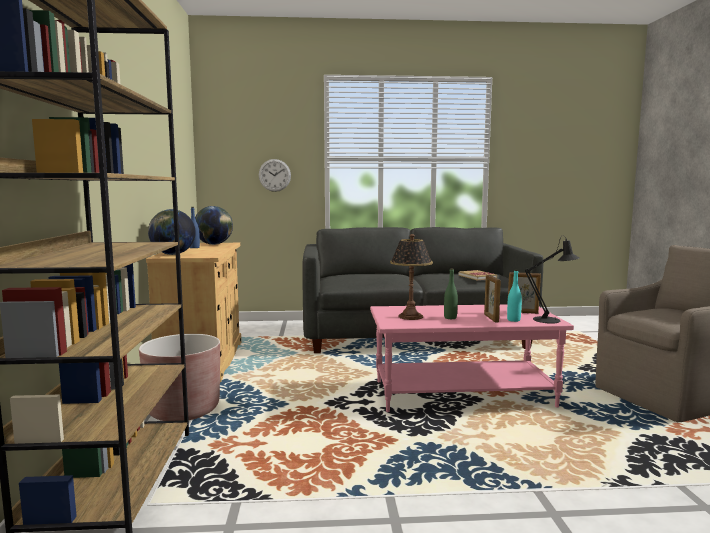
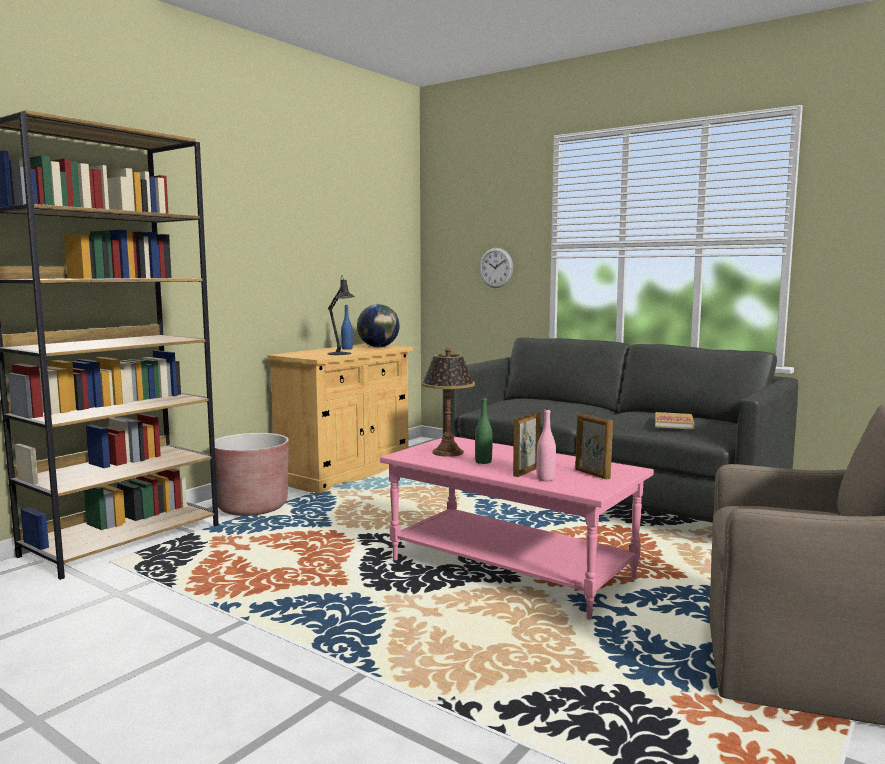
camera: 40 degrees right, 0 degrees up
globe [148,209,196,255] -> none
turquoise bottle [507,270,522,322] -> pink bottle [537,408,556,481]
black table lamp [525,235,580,324] -> black table lamp moved to [327,275,354,355]

